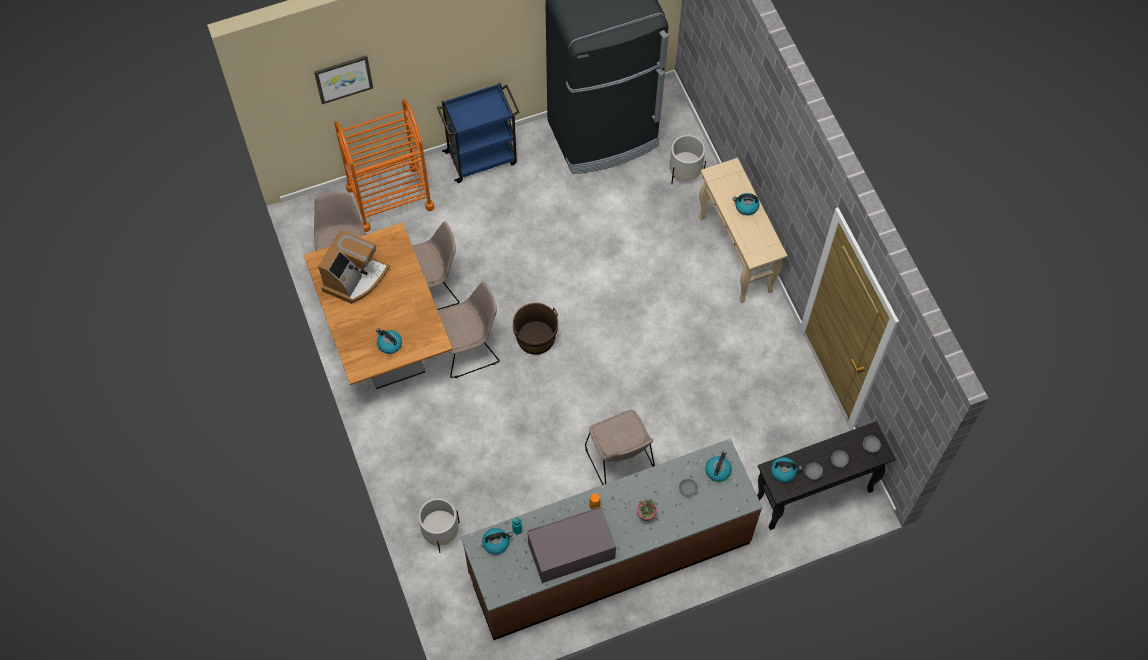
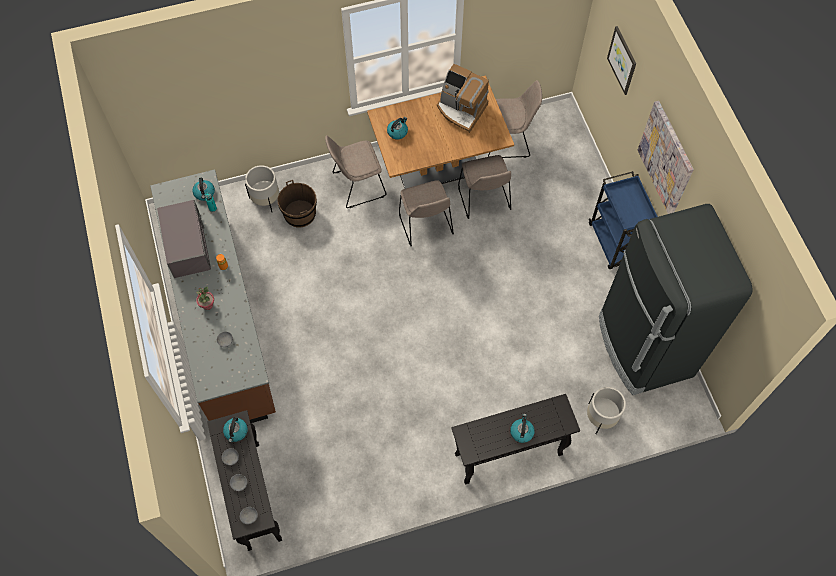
camera: 95 degrees right, 0 degrees up
orange cart [334,99,434,232] -> none
brown bucket [513,303,558,355] -> brown bucket moved to [278,180,317,228]
beige chair [585,410,655,485] -> beige chair moved to [325,136,387,208]
beige console table [699,158,787,303] -> black console table [451,394,580,484]
kettle [705,451,732,482] -> none
none -> picture [638,101,694,214]

